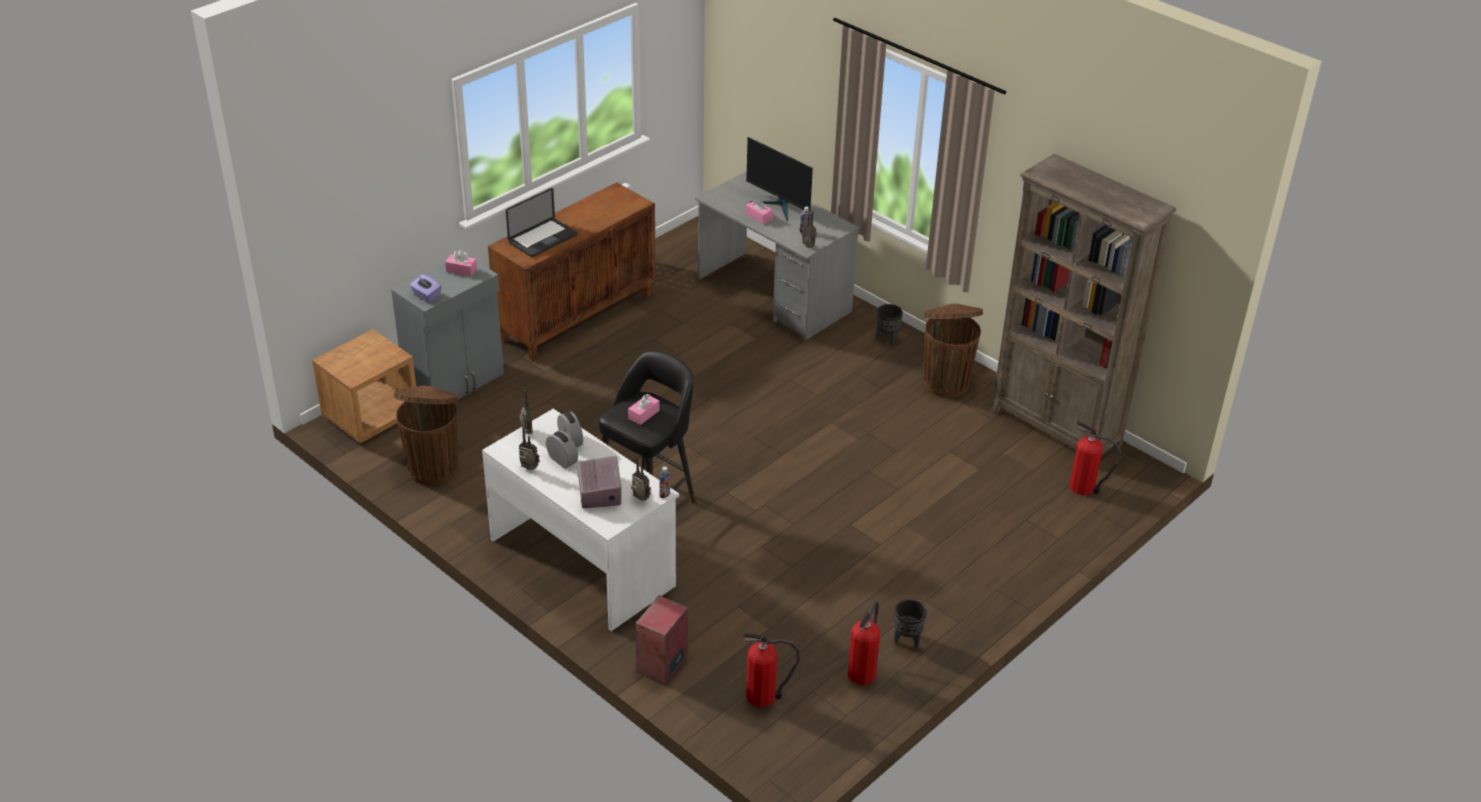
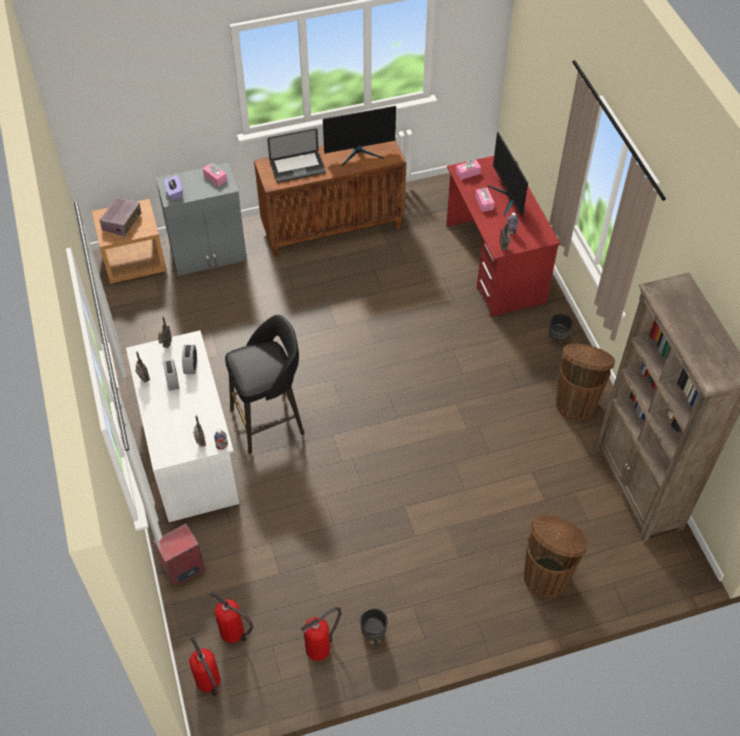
camera: 30 degrees right, 15 degrees up
brown trash can [394,386,458,485] -> brown trash can moved to [524,514,588,598]
radio [577,456,622,509] -> radio moved to [99,198,141,236]
pink tissue box [628,394,660,425] -> pink tissue box moved to [456,160,481,180]
grey desk [695,171,860,340] -> red desk [446,156,560,317]
fire extinguisher [1069,421,1121,495] -> fire extinguisher moved to [189,637,221,696]
none -> monitor [323,106,396,166]

